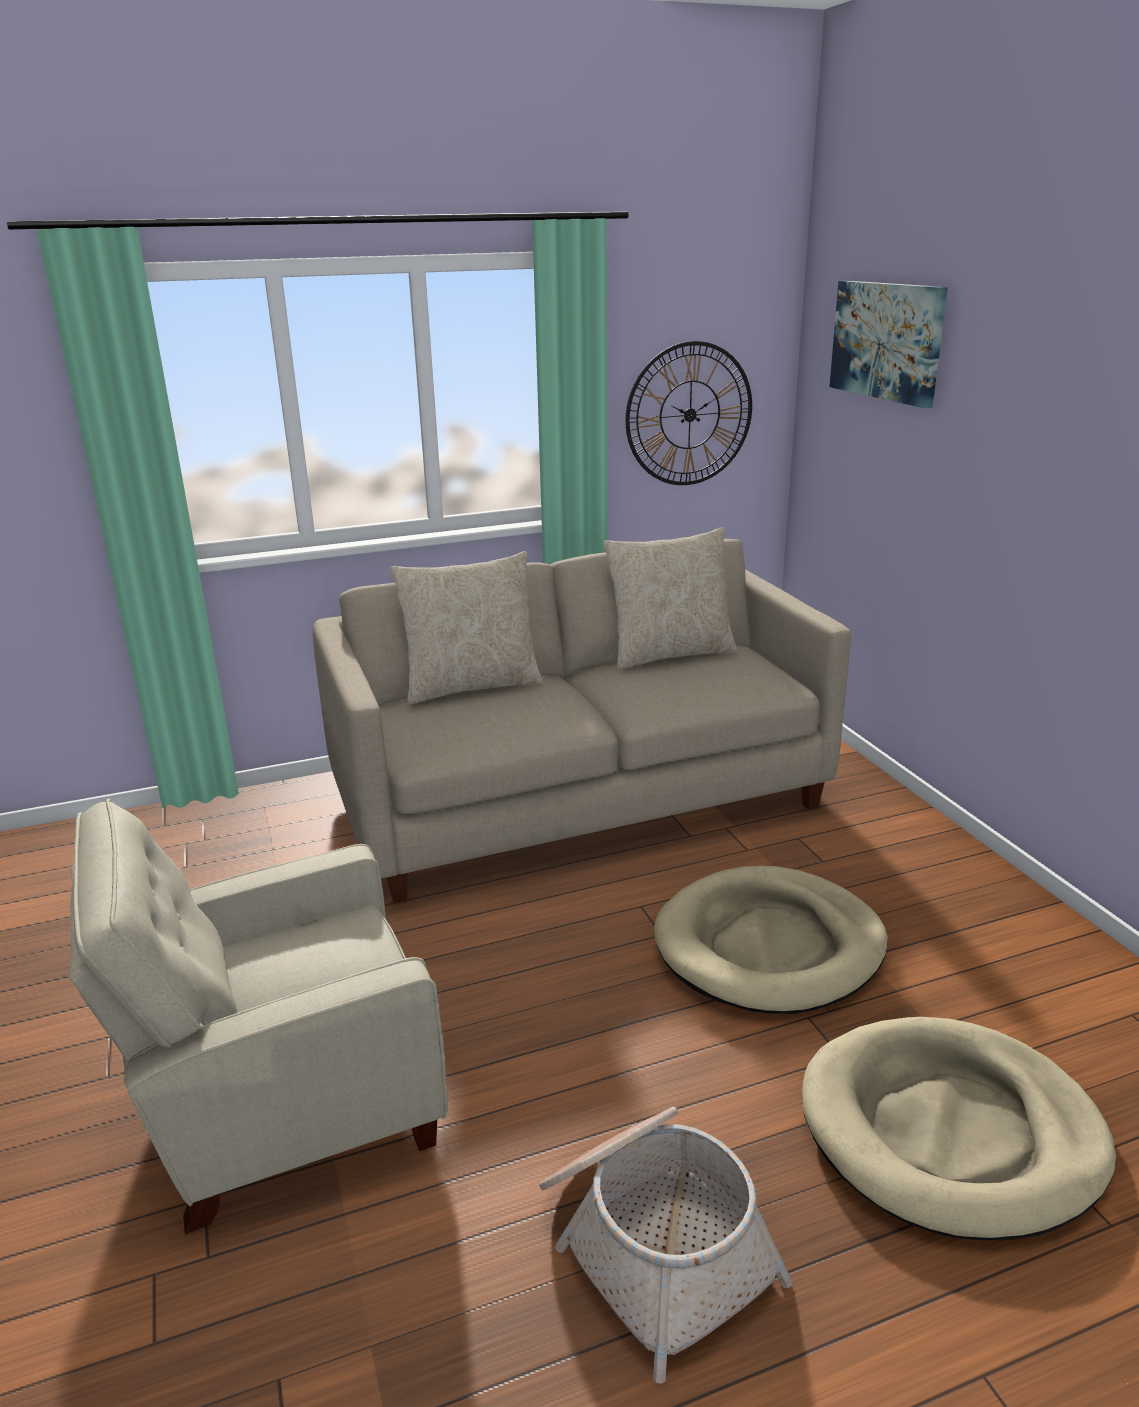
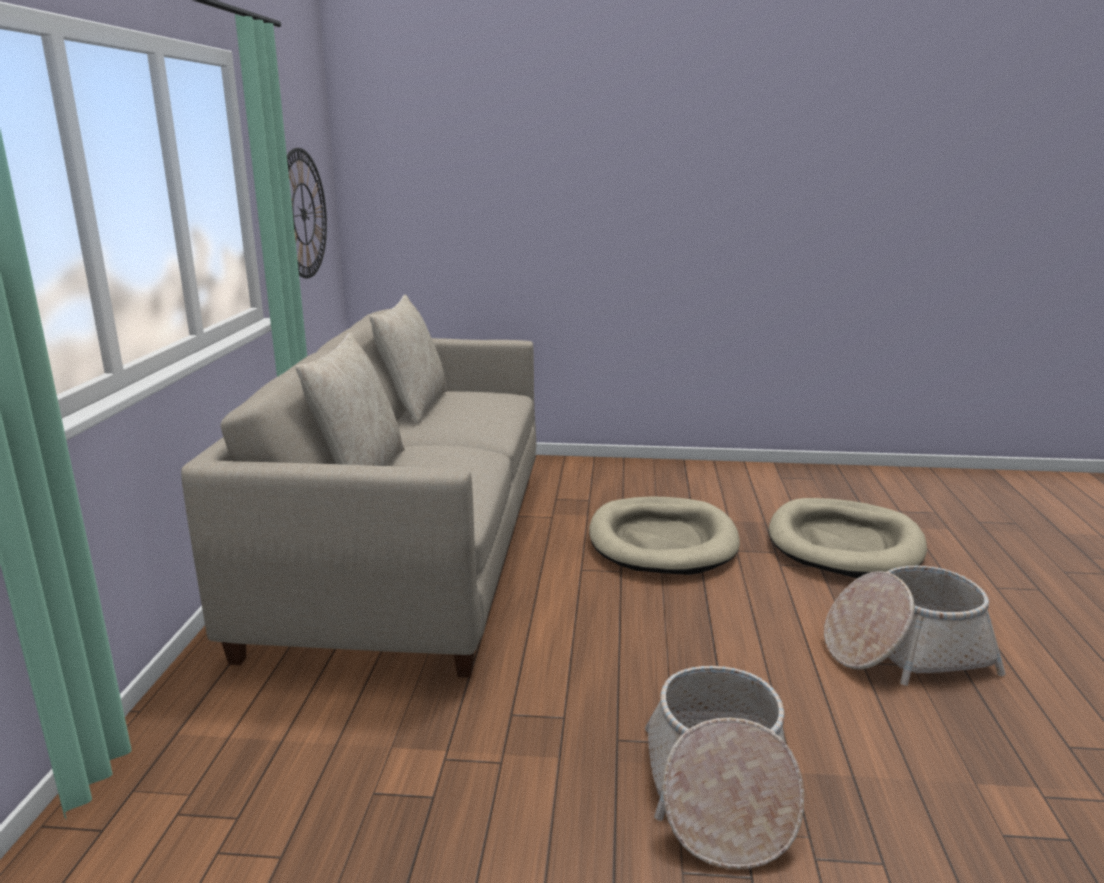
camera: 65 degrees left, 5 degrees down
beige armchair [69,799,448,1234] -> basket [645,666,804,869]
picture [829,281,948,408] -> none

